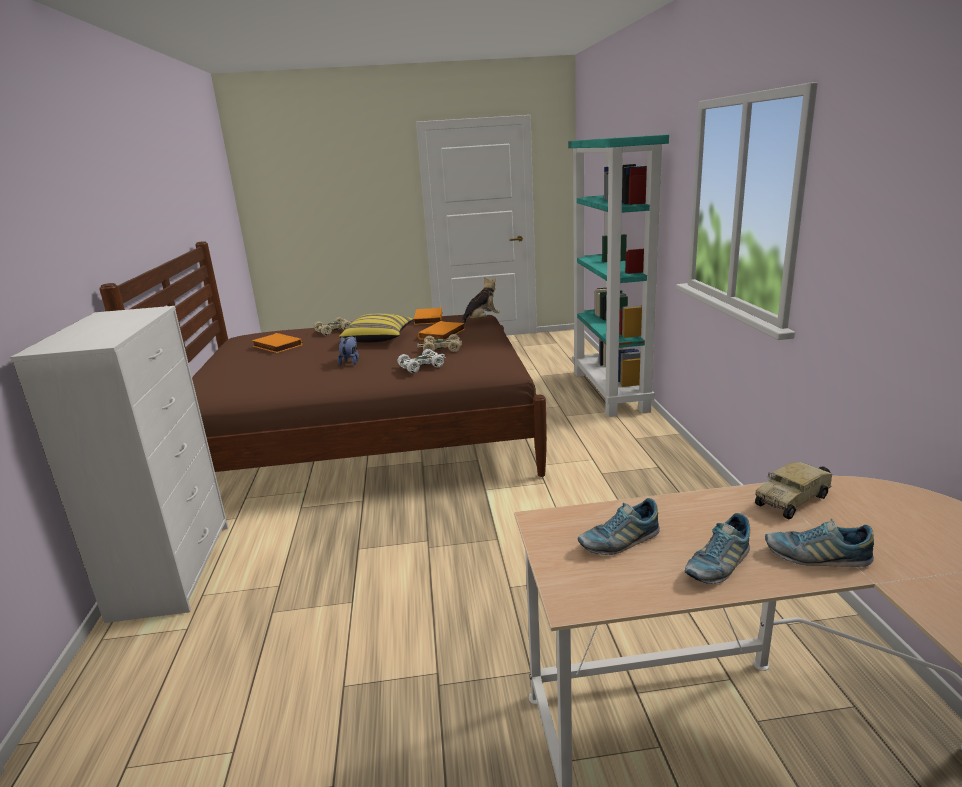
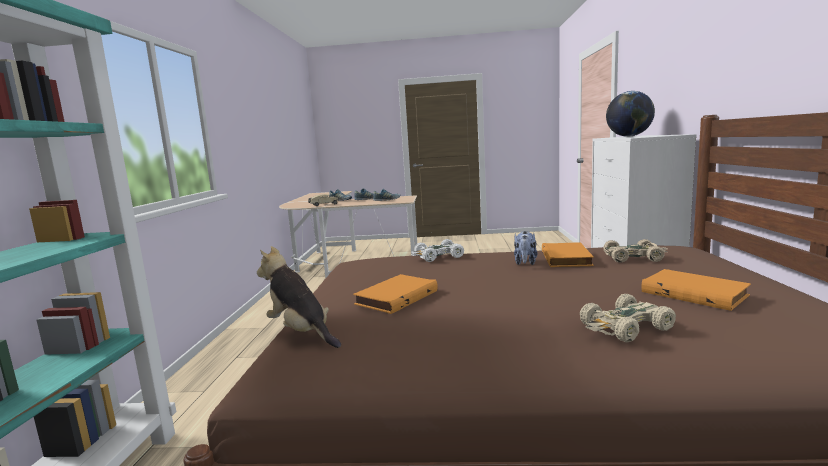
camera: 170 degrees left, 10 degrees down
yellow pillow [339,314,413,343] -> none
orange book [414,307,442,325] -> orange book moved to [542,242,594,267]
beige toy car [417,334,462,352] -> beige toy car moved to [604,239,668,263]
plush toy [461,277,500,325] -> plush toy turned 75 degrees clockwise [257,246,341,348]
none -> globe [606,91,655,137]

